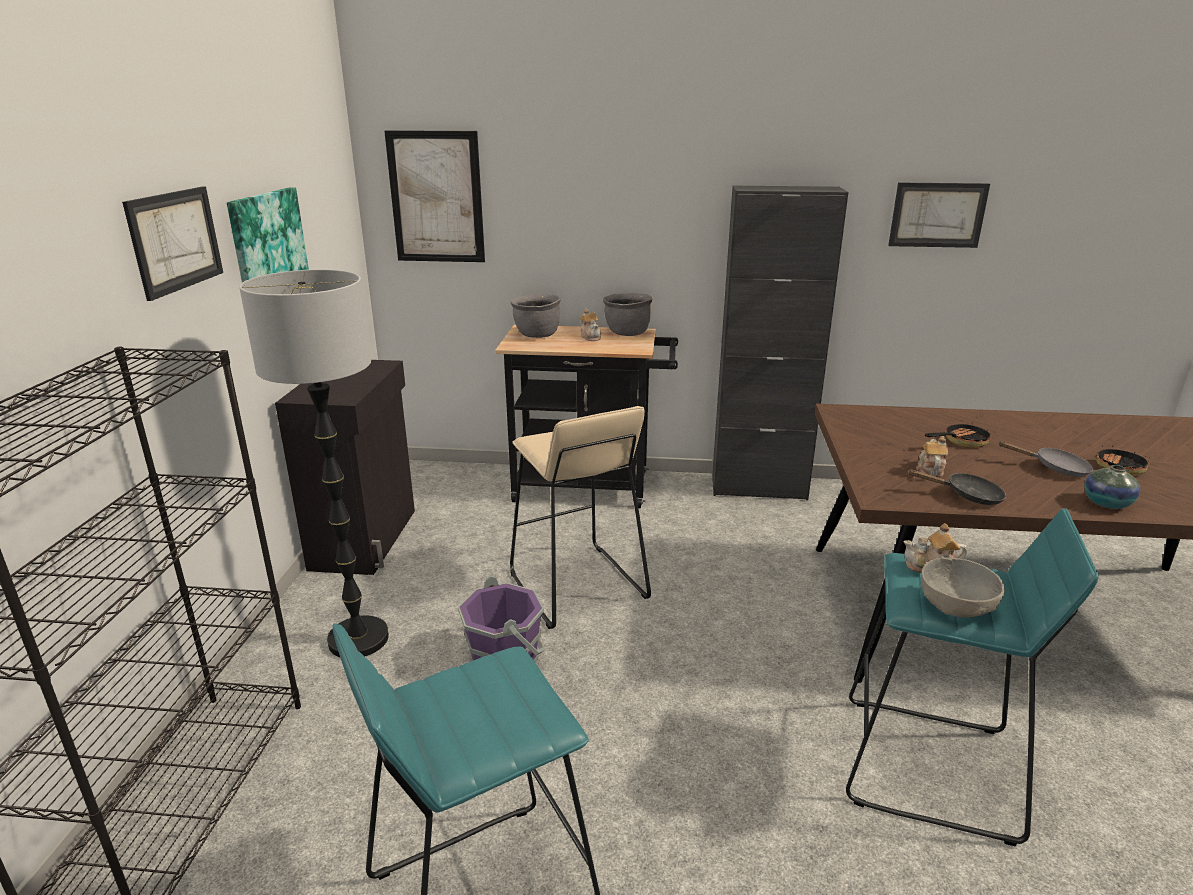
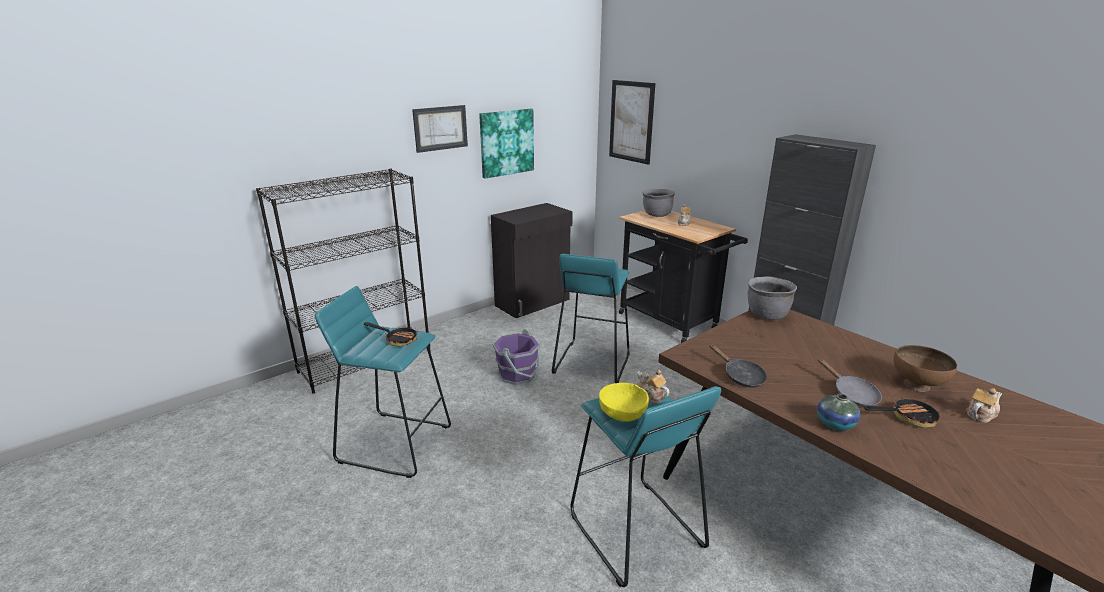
camera: 45 degrees right, 0 degrees up
floor lamp [239,269,389,657] -> none
beige stool [510,406,651,629] -> turquoise stool [552,254,630,383]
grey cooking pot [603,293,653,336] -> grey cooking pot moved to [748,277,797,320]
picture [888,183,990,248] -> none
teapot [916,436,948,477] -> teapot moved to [966,388,1002,423]
grey bowl [921,558,1005,617] -> yellow bowl [599,383,649,422]
frying pan [925,420,991,447] -> frying pan moved to [364,322,417,346]
none -> brown bowl [894,345,957,392]

